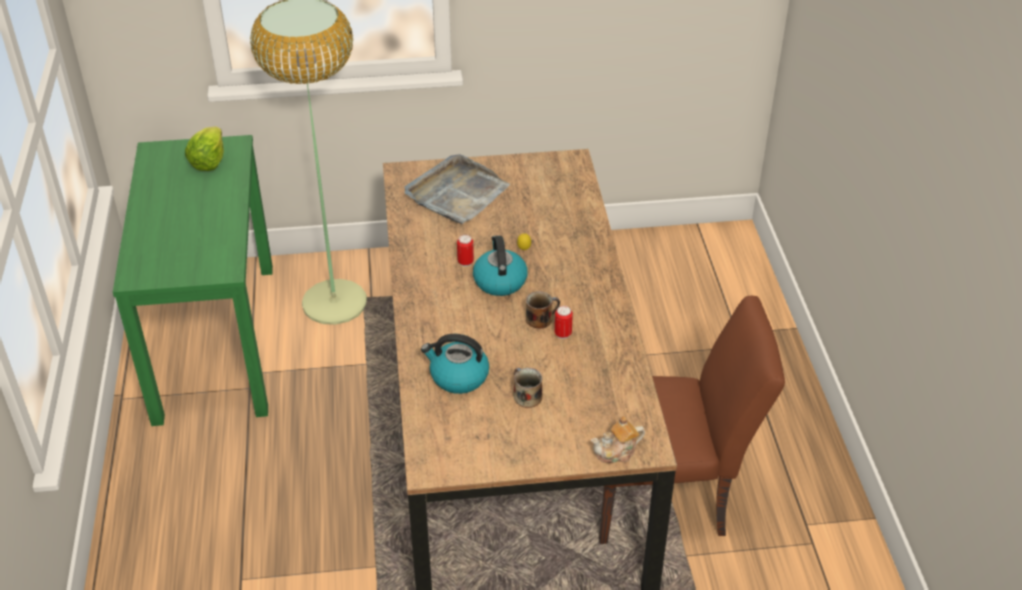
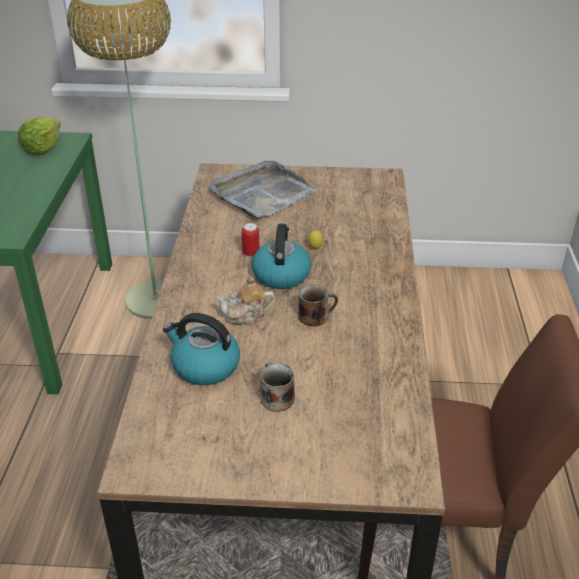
camera: 10 degrees right, 5 degrees down
can [555,306,573,339] -> none
teapot [591,416,645,463] -> teapot moved to [216,276,275,325]

